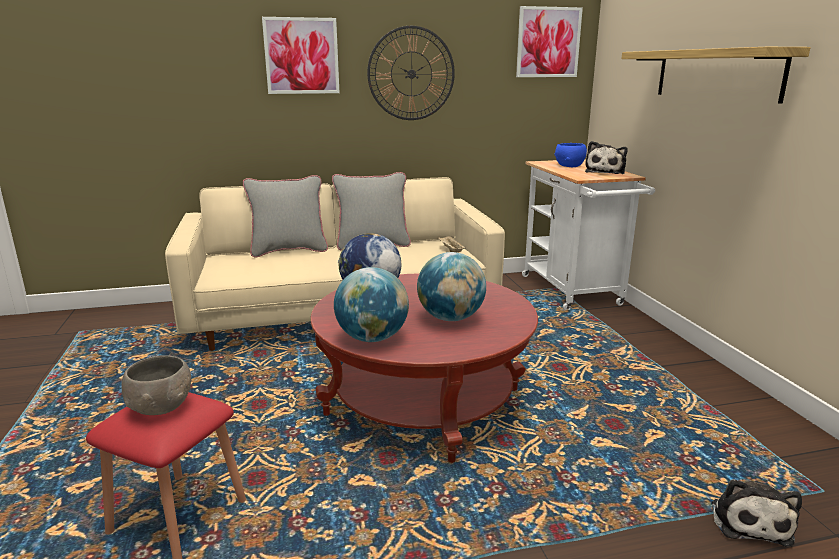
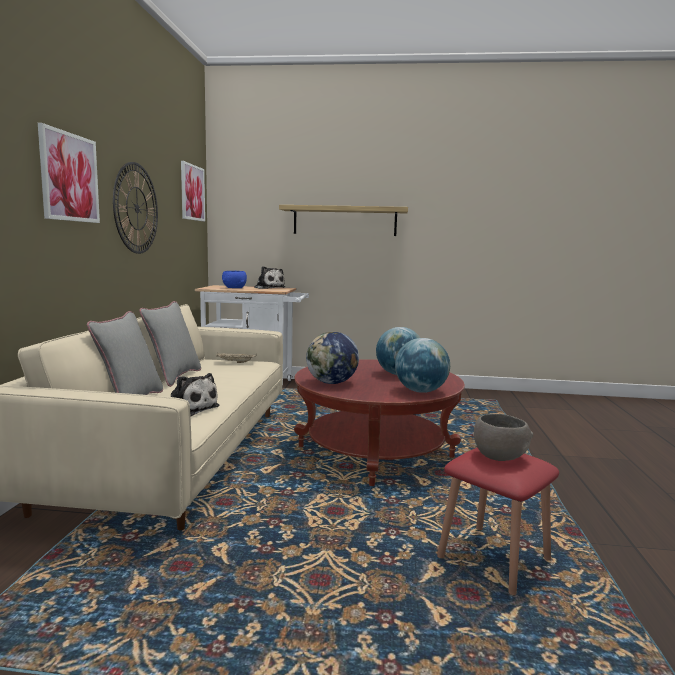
camera: 70 degrees left, 10 degrees down
plush toy [712,479,802,547] -> plush toy moved to [171,373,219,417]

